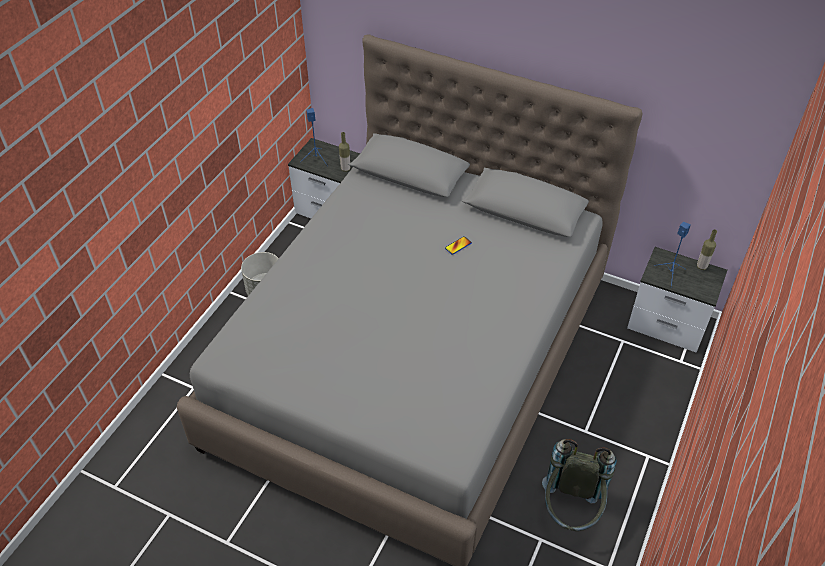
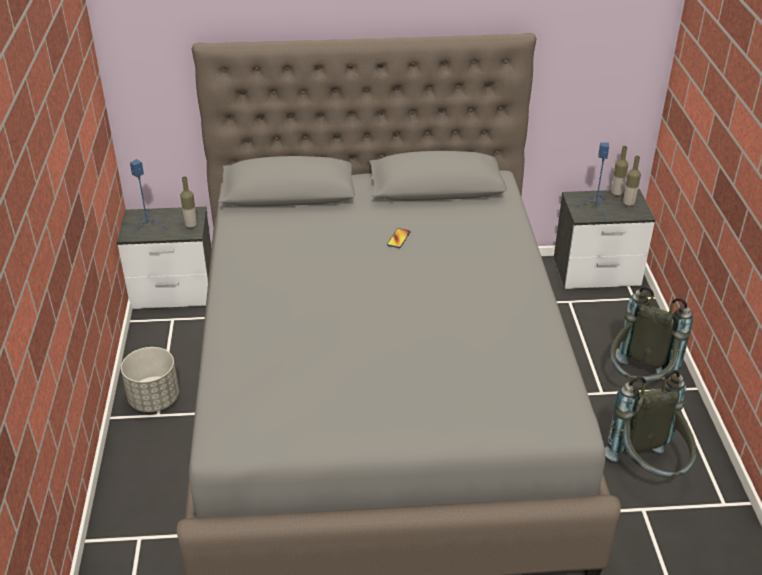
camera: 30 degrees left, 10 degrees down
none -> grey backpack [611,286,693,382]
none -> bottle [623,156,641,207]

